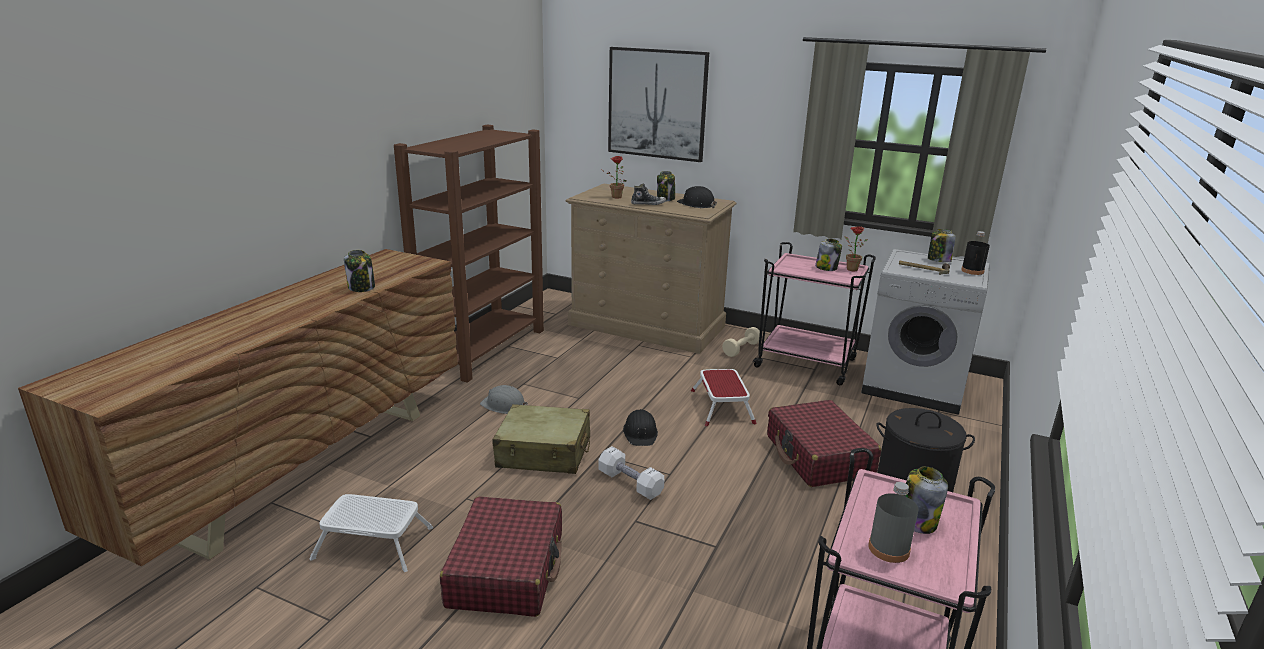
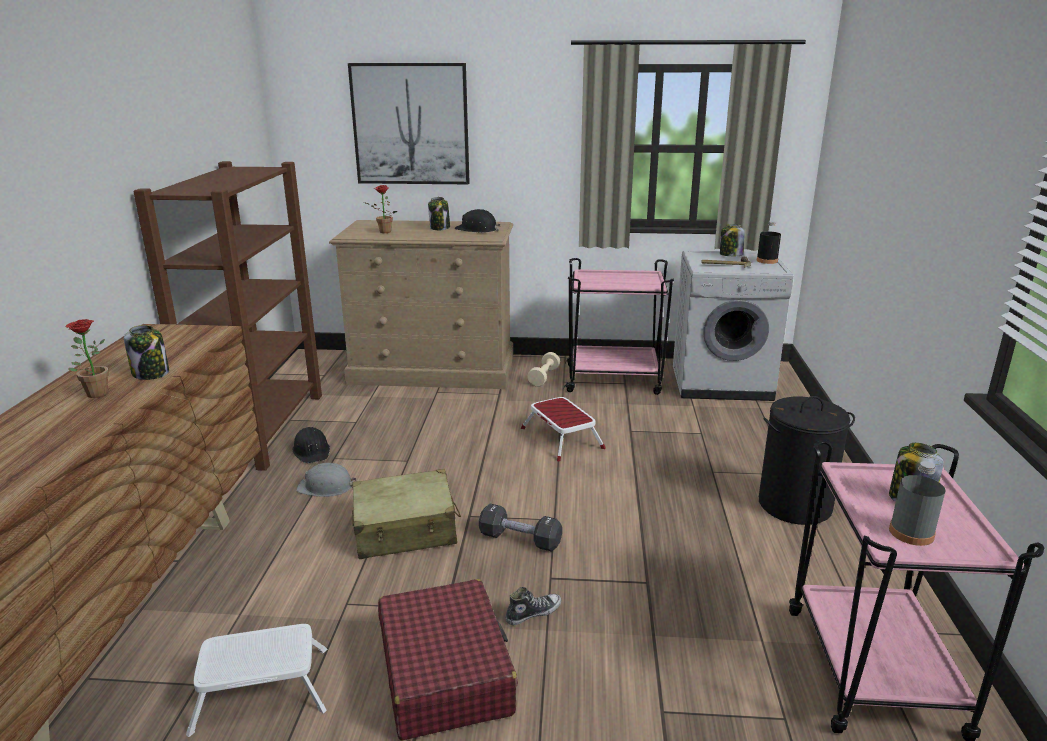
camera: 20 degrees left, 0 degrees up
white dumbbell [598,446,664,500] -> black dumbbell [479,503,562,552]
black hard hat [623,409,658,446] -> black hard hat moved to [292,427,330,463]
shoe [631,183,666,205] -> shoe moved to [506,587,561,625]
red suitcase [767,400,881,487] -> none
jar [815,239,842,271] -> none
potted plant [844,226,868,271] -> potted plant moved to [65,319,109,398]

